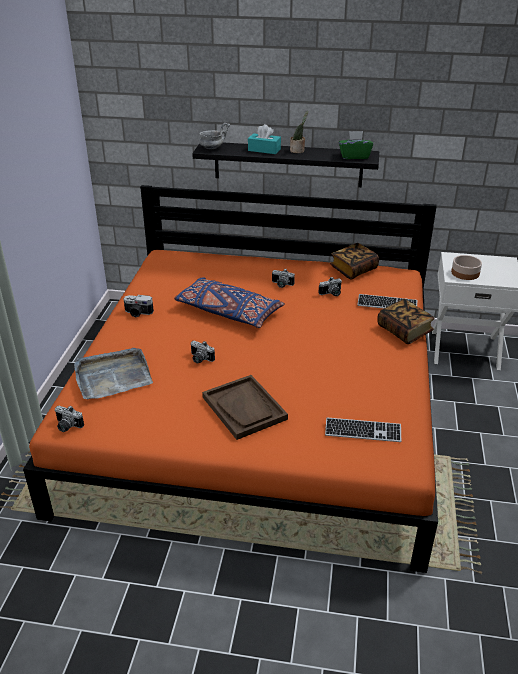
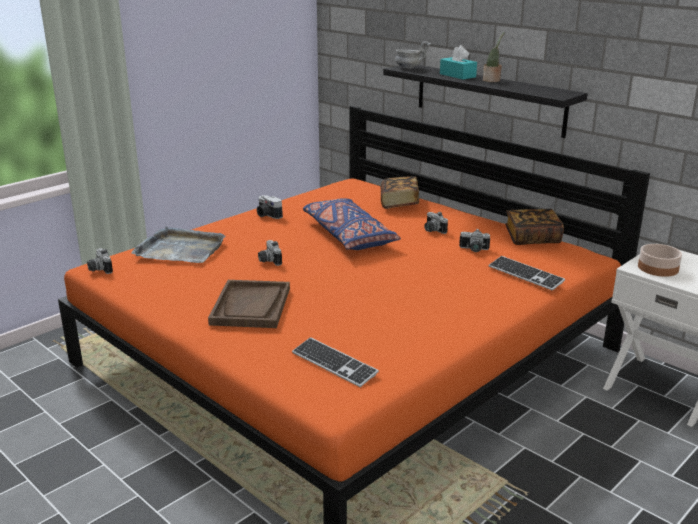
camera: 35 degrees right, 10 degrees down
green tissue box [339,131,373,159] -> none
book [377,299,435,344] -> book moved to [380,176,419,209]

